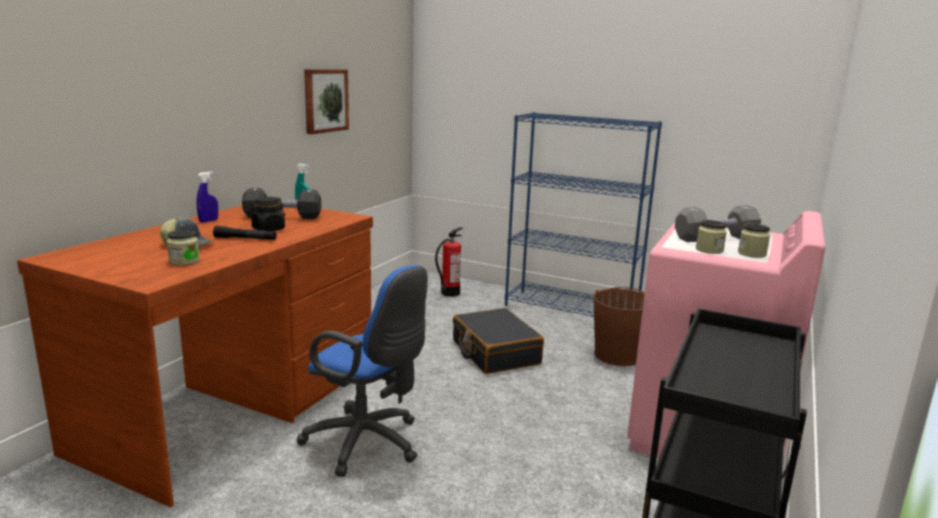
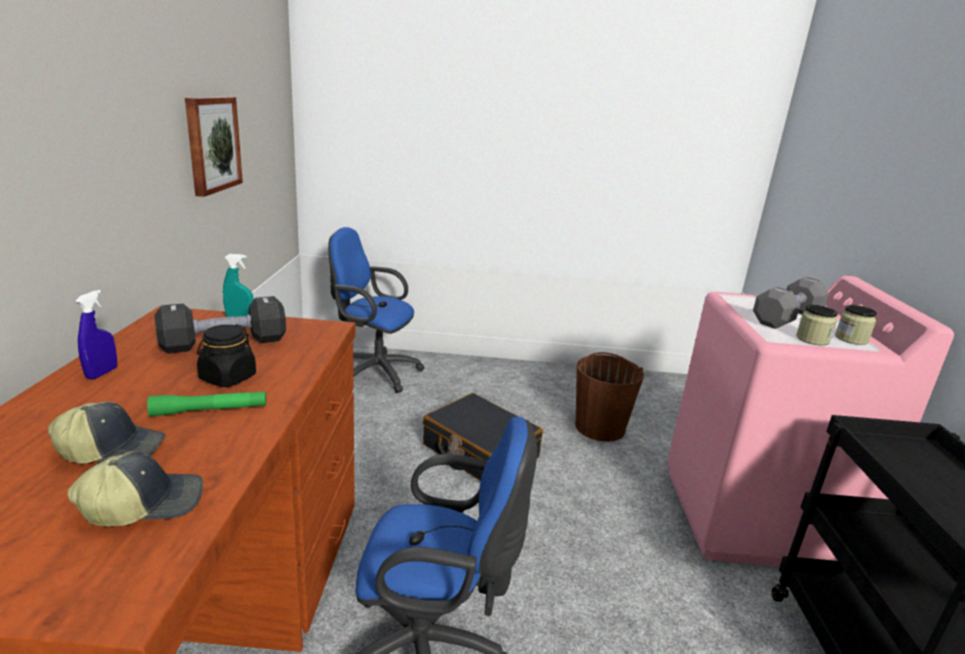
camera: 25 degrees left, 5 degrees up
jar [167,230,199,266] -> cap [67,451,203,526]
black flashlight [213,226,277,240] -> green flashlight [147,391,266,416]
fire extinguisher [435,227,463,297] -> blue office chair [328,227,424,393]
blue bookcase [505,112,662,317] -> none

